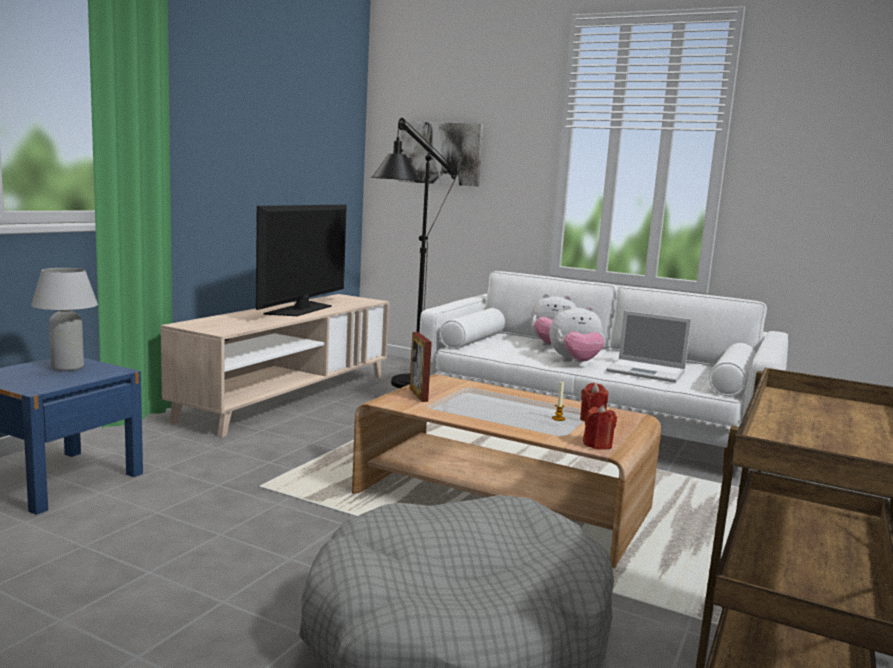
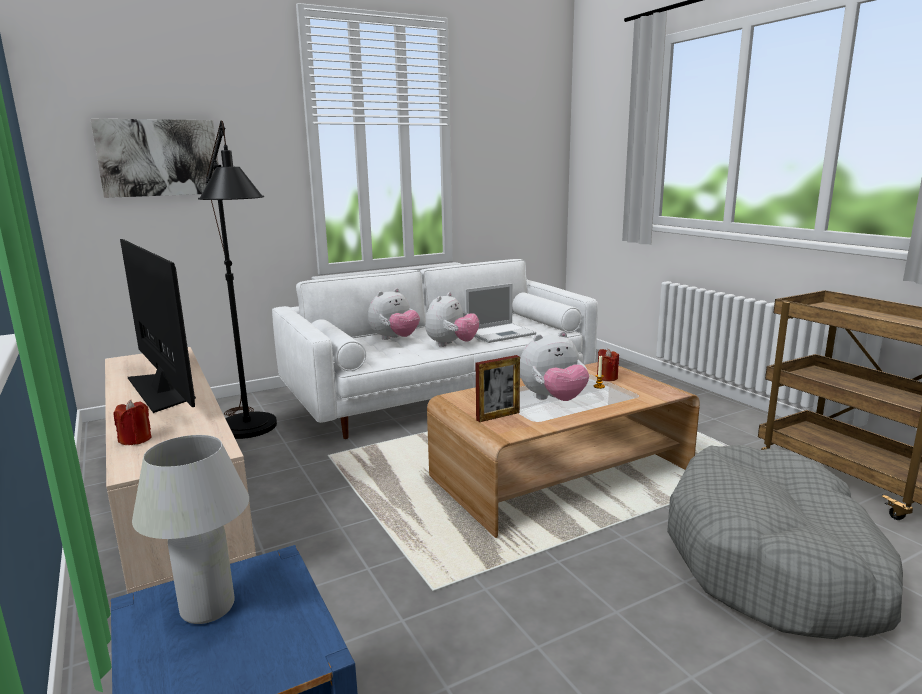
camera: 55 degrees left, 5 degrees up
picture frame [409,332,432,402] -> picture frame turned 45 degrees counterclockwise [476,355,520,422]
red candle [583,405,617,450] -> red candle moved to [113,400,151,445]
none -> plush toy [520,331,589,401]

